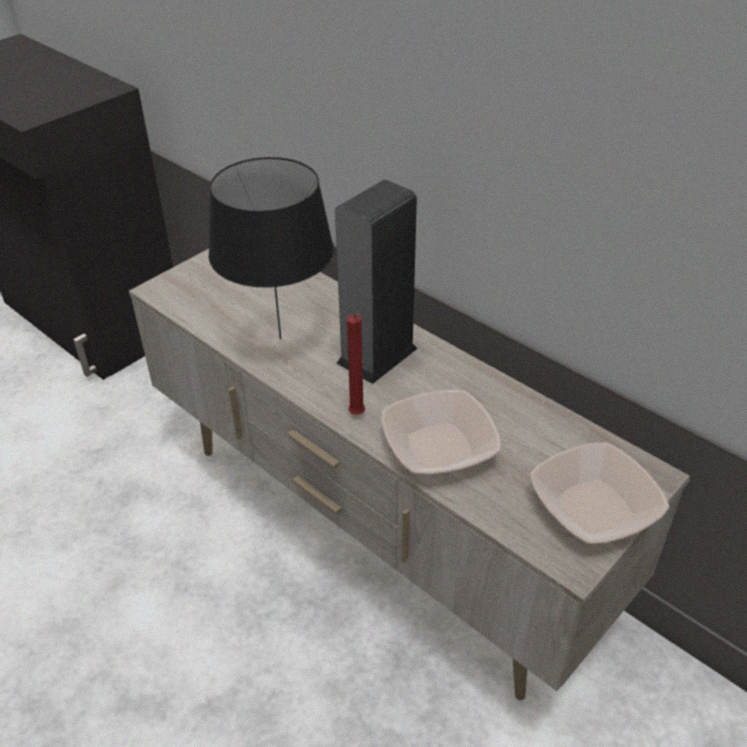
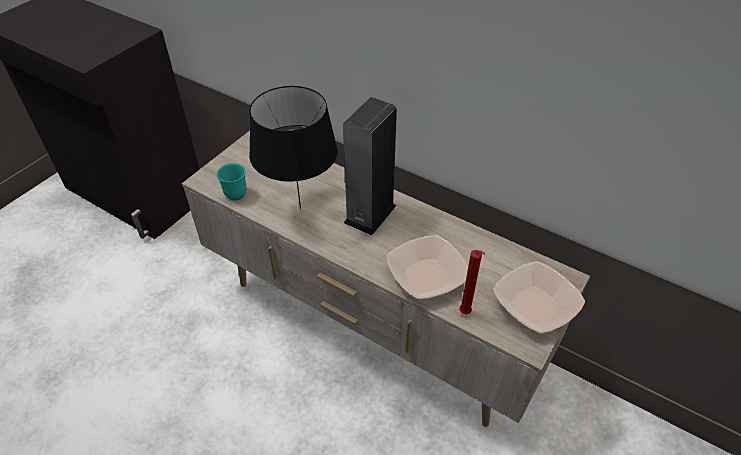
camera: 10 degrees left, 5 degrees up
red candle [347,313,365,415] -> red candle moved to [459,250,485,314]
none -> turquoise mug [216,162,247,201]

